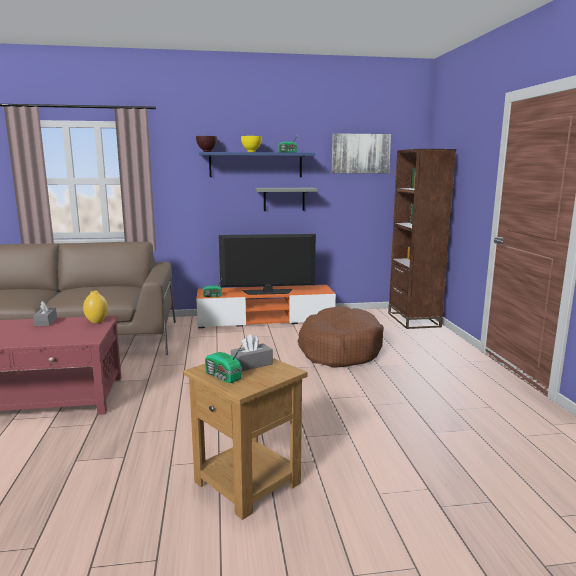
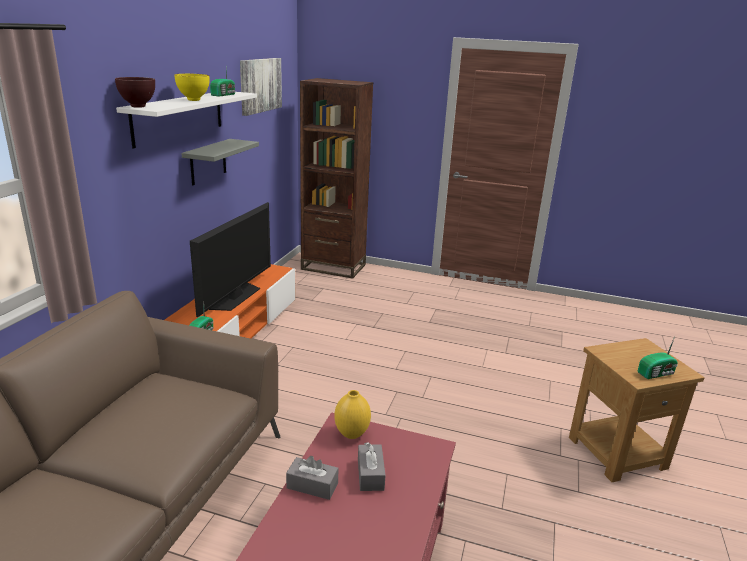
camera: 65 degrees left, 10 degrees up
blue shelf [199,152,315,177] -> white shelf [116,92,257,149]
grey tissue box [231,334,273,371] -> grey tissue box moved to [358,442,386,491]
brown dog bed [298,306,384,368] -> none

